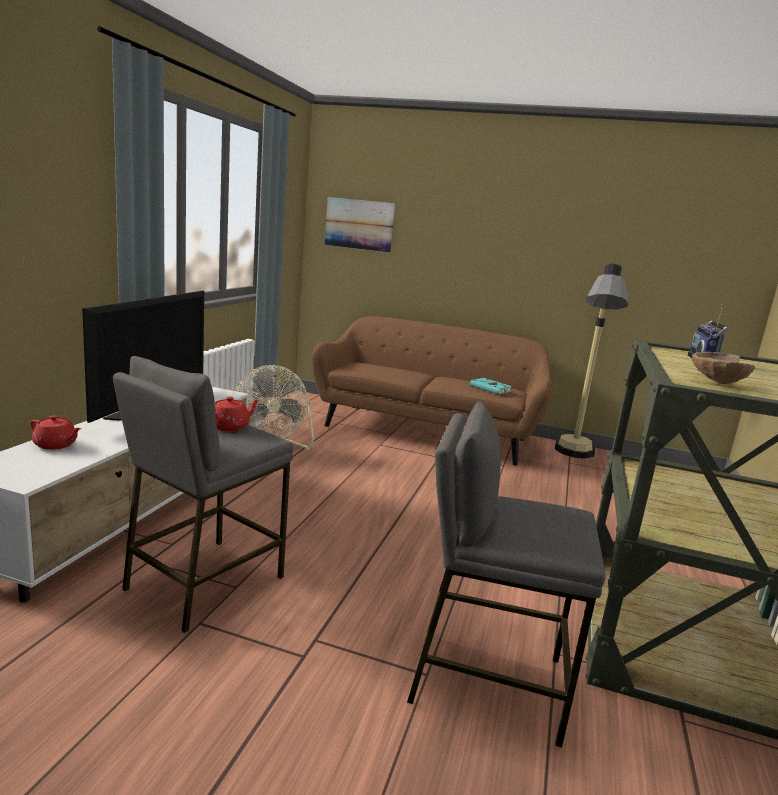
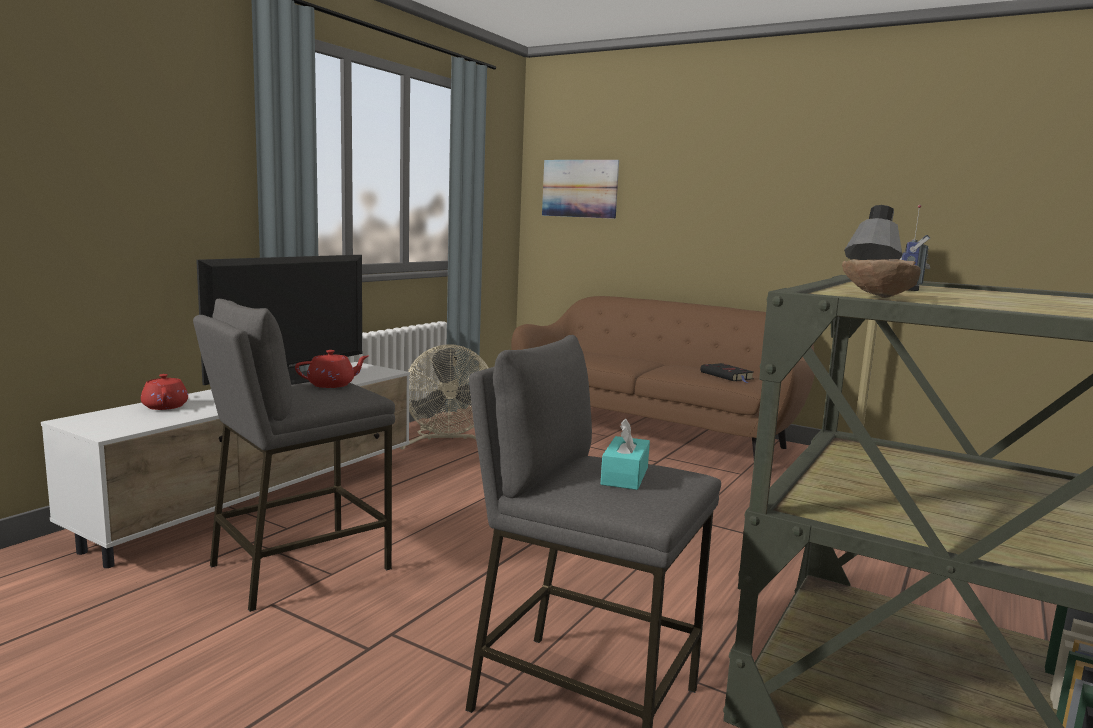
camera: 15 degrees right, 5 degrees down
red teapot [30,415,81,450] -> red teapot turned 150 degrees counterclockwise [141,374,188,410]
turquoise book [470,378,512,396] -> black book [700,363,753,383]
none -> turquoise tissue box [601,419,650,490]

